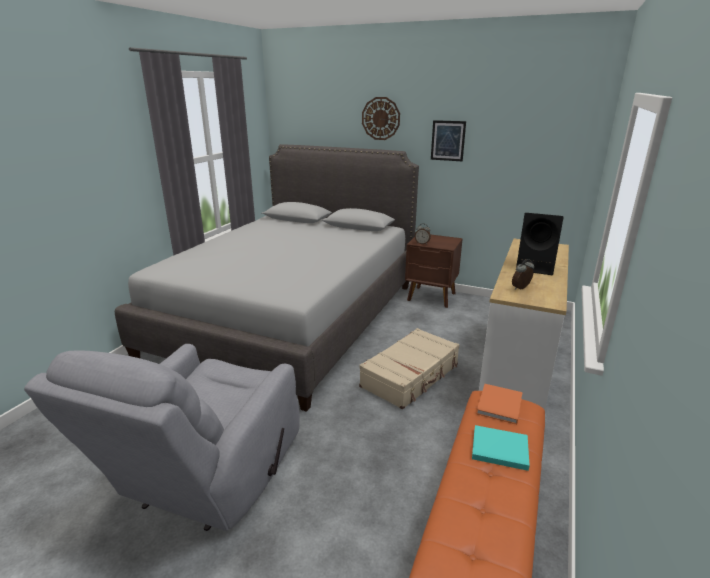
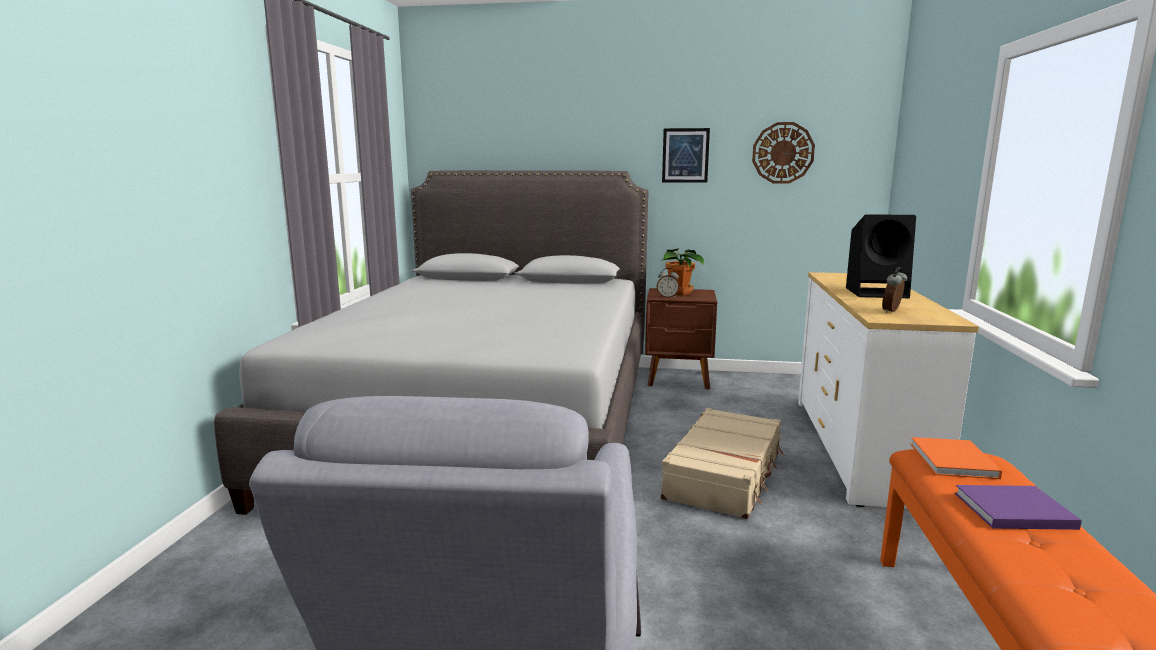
camera: 15 degrees left, 10 degrees down
wall clock [362,97,400,140] -> wall clock moved to [752,122,815,184]
turquoise book [472,425,530,471] -> purple book [955,485,1082,530]
none -> potted plant [661,248,704,295]

